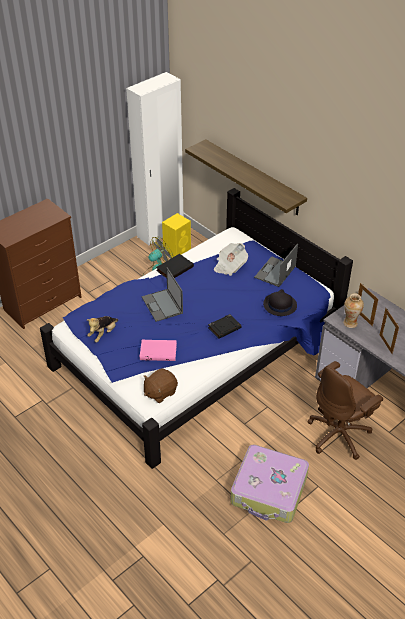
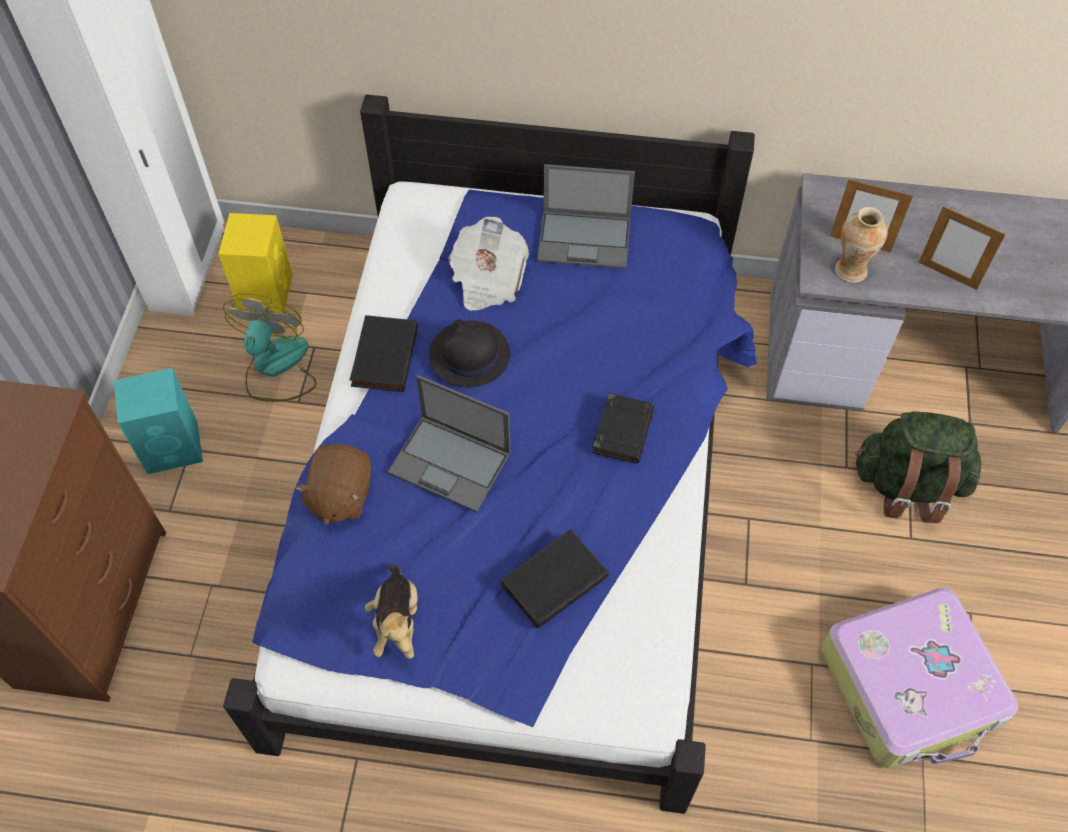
camera: 40 degrees left, 15 degrees up
pink book [140,340,177,361] -> black book [501,529,609,629]
brown plush toy [144,368,178,403] -> brown plush toy moved to [296,444,371,525]
shelf [185,139,307,215] -> none
laptop [254,244,298,287] -> laptop turned 75 degrees counterclockwise [537,164,635,269]
black hat [263,289,297,316] -> black hat moved to [429,319,510,387]
brown office chair [308,361,383,460] -> green backpack [855,411,981,523]
none -> turquoise speaker [114,368,203,475]

